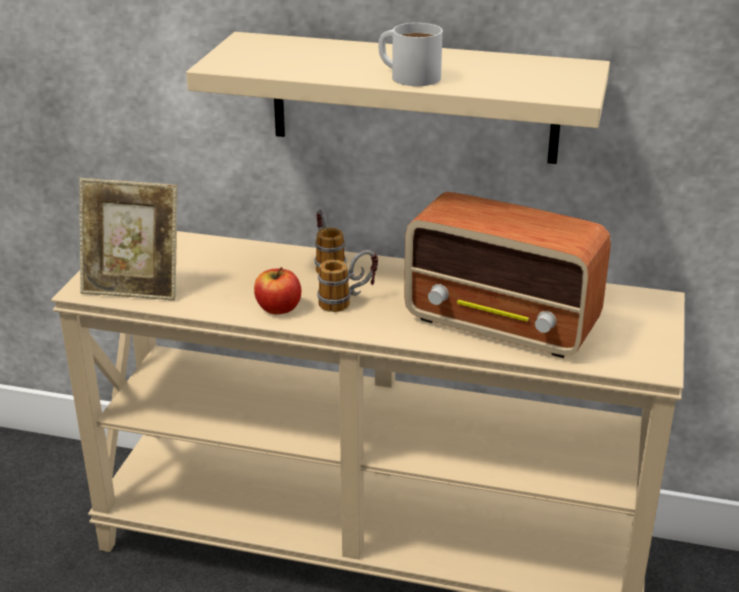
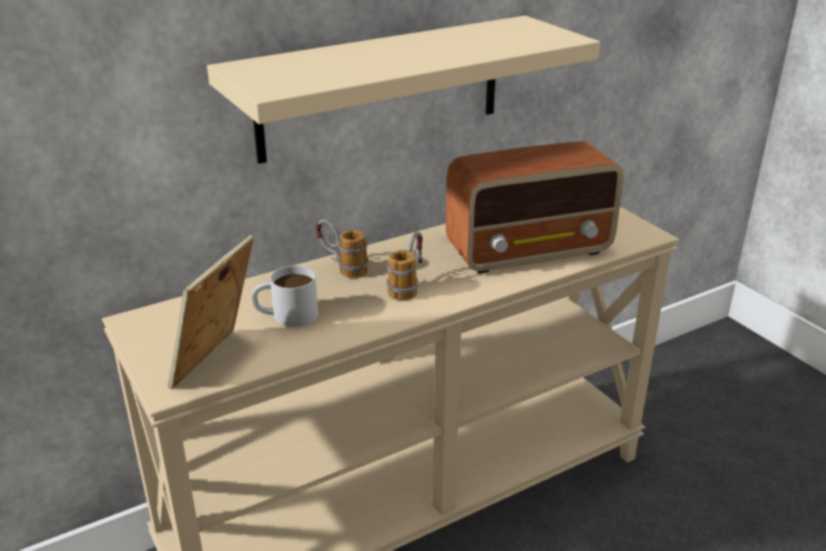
camera: 45 degrees left, 0 degrees up
picture frame [79,178,178,300] -> picture frame turned 150 degrees clockwise [168,235,254,389]
apple [254,267,301,314] -> none
white mug [378,23,443,86] -> white mug moved to [252,266,318,327]

